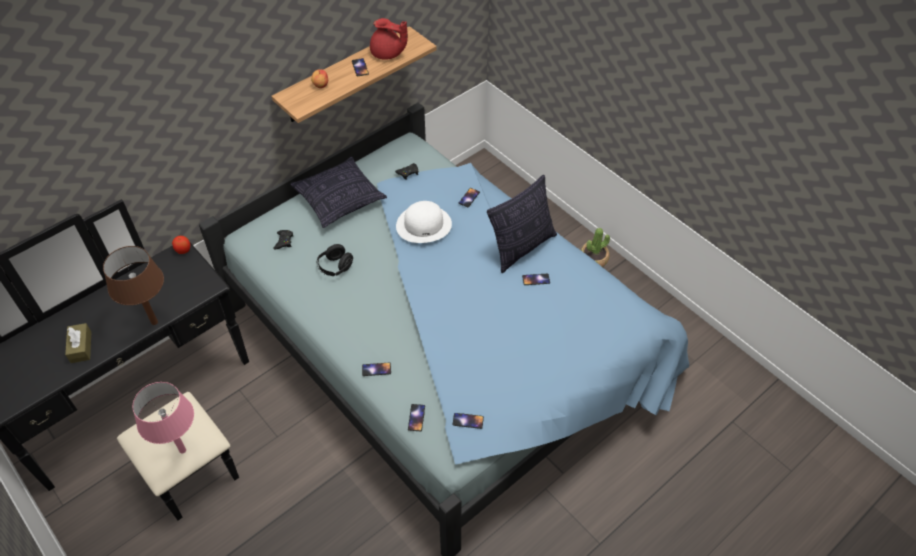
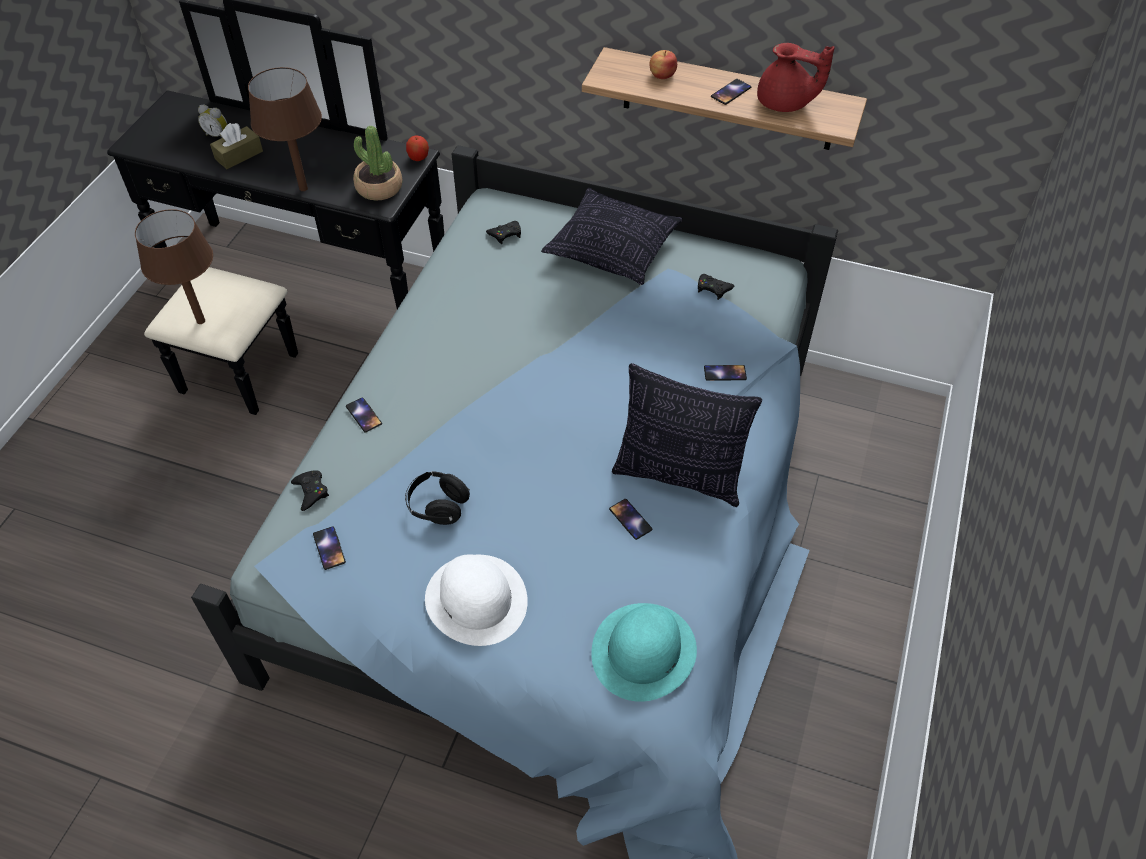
camera: 60 degrees right, 0 degrees up
pink table lamp [133,382,194,454] -> brown table lamp [135,209,213,324]
black headphones [317,244,353,276] -> black headphones moved to [405,471,470,525]
red teapot [370,18,408,60] -> red teapot turned 60 degrees counterclockwise [757,43,835,112]
white hat [396,201,452,243] -> white hat moved to [425,554,528,646]
phone [408,404,425,431] -> black game controller [291,471,329,511]
potted plant [581,228,610,267] -> potted plant moved to [353,126,403,200]
none -> alarm clock [198,105,227,138]
none -> turquoise hat [591,603,697,702]

